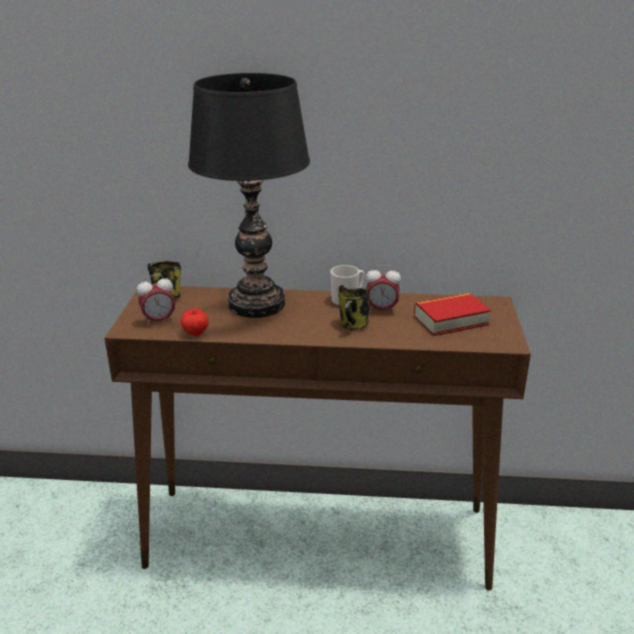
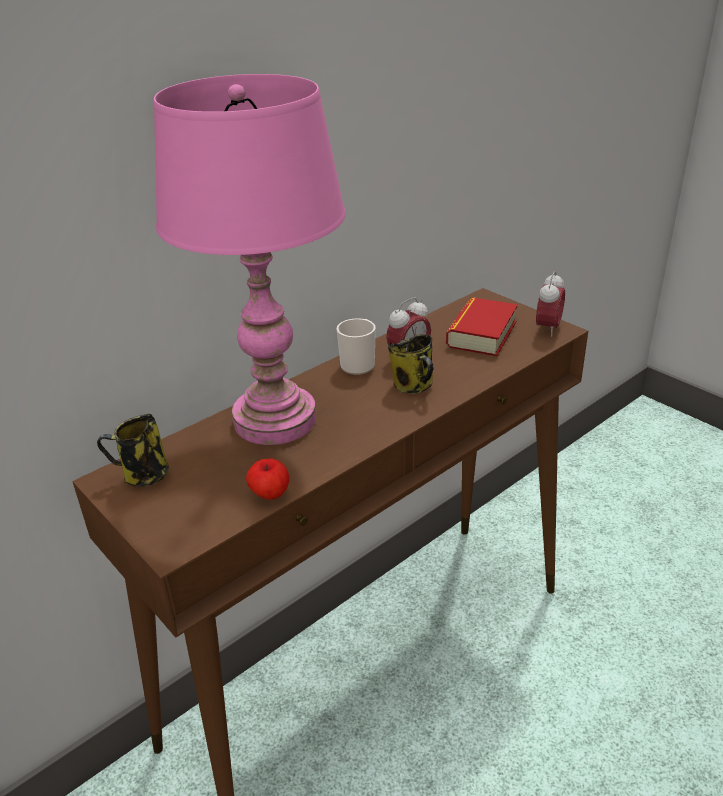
camera: 45 degrees left, 5 degrees up
alarm clock [137,274,175,326] -> alarm clock moved to [536,271,565,337]
black table lamp [188,73,310,318] -> pink table lamp [153,74,346,445]

